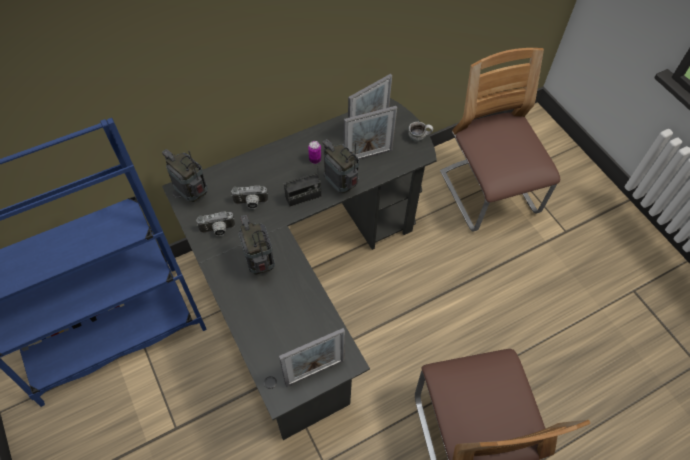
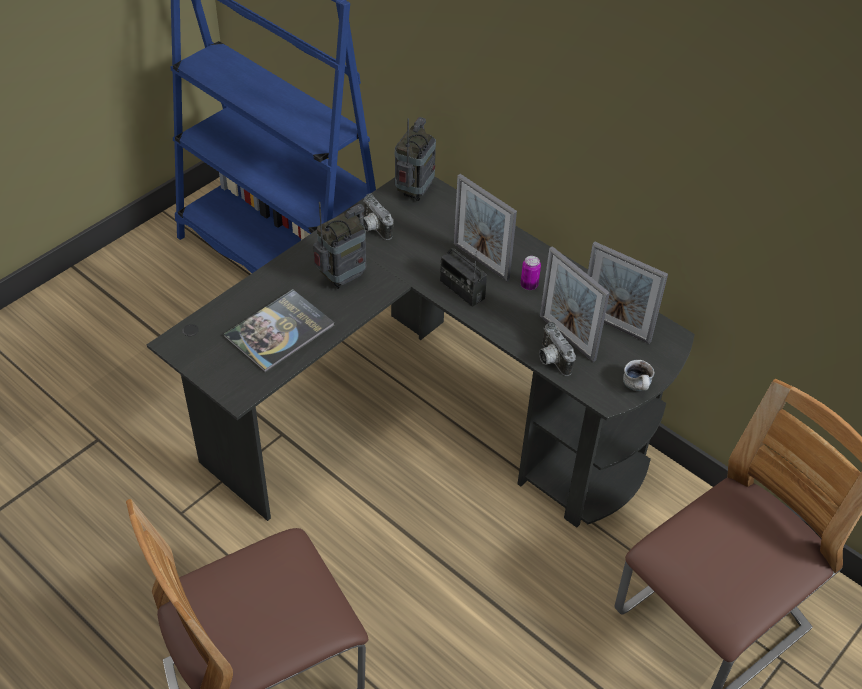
camera: 70 degrees right, 10 degrees down
camera [231,185,268,209] -> camera moved to [539,322,576,376]
picture frame [279,328,345,387] -> picture frame moved to [454,174,517,281]
radio [323,139,359,193] -> none
none -> book [224,289,334,373]

